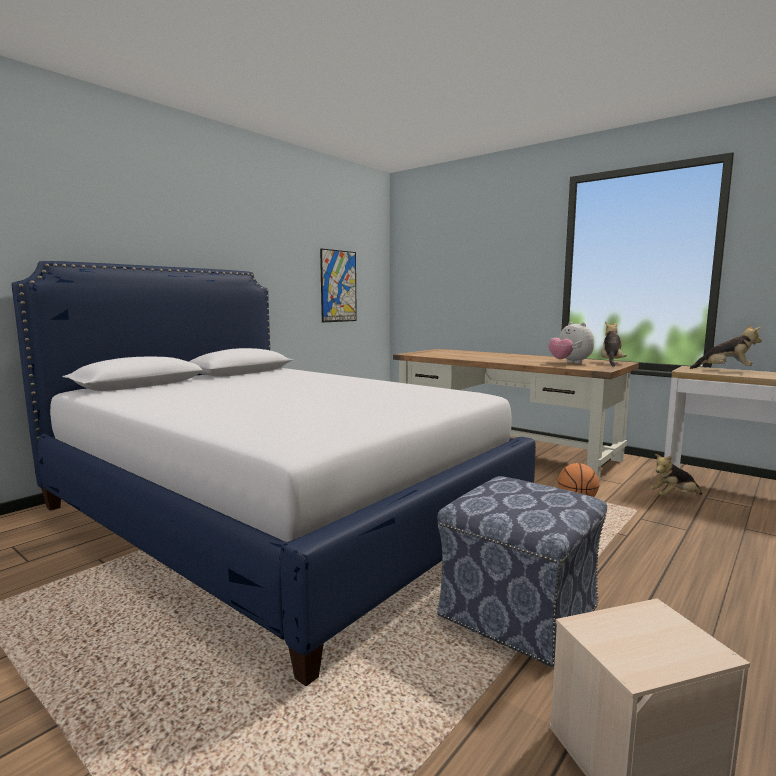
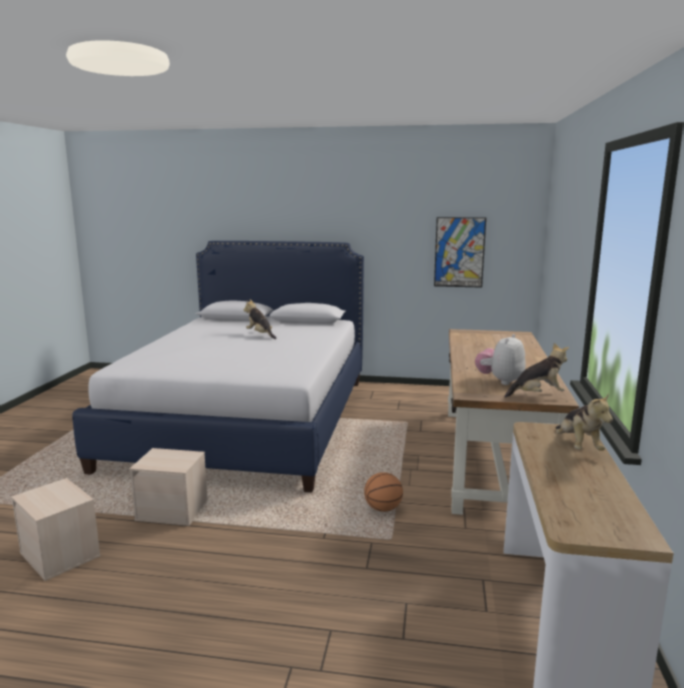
camera: 60 degrees right, 5 degrees up
ottoman [437,476,607,667] -> beige storage box [129,448,208,526]
plush toy [650,454,702,496] -> plush toy moved to [243,299,277,339]

